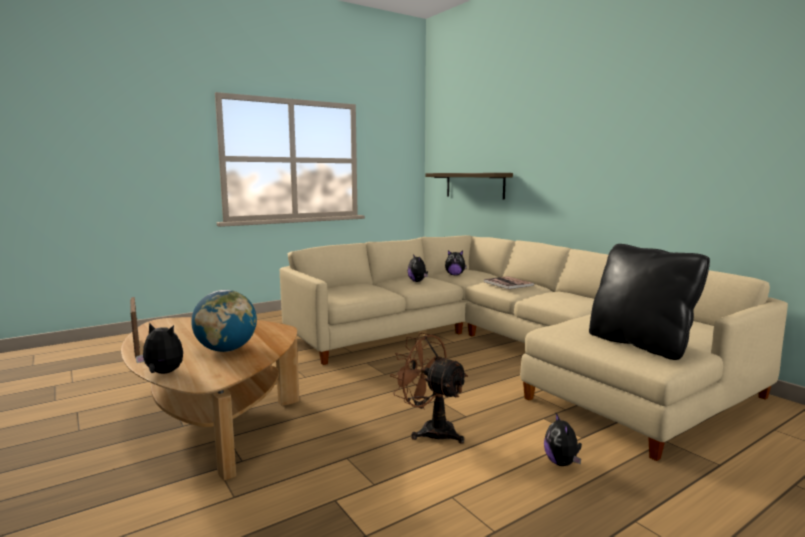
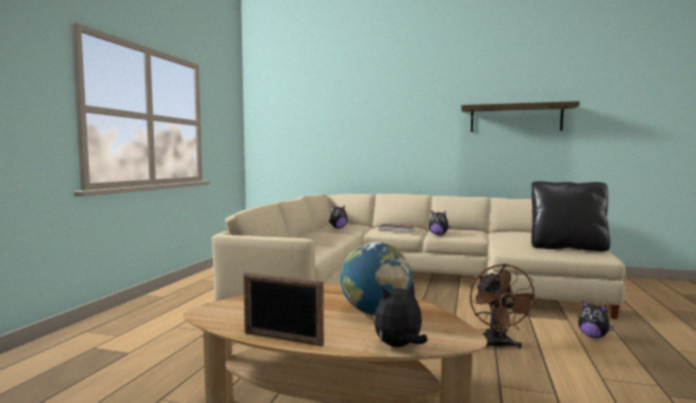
camera: 40 degrees left, 5 degrees down
brown fan [390,333,468,444] -> brown fan turned 90 degrees counterclockwise [470,264,540,350]
plush toy [408,254,428,282] -> plush toy moved to [429,211,452,235]
shelf [426,173,513,200] -> shelf moved to [461,101,580,132]

